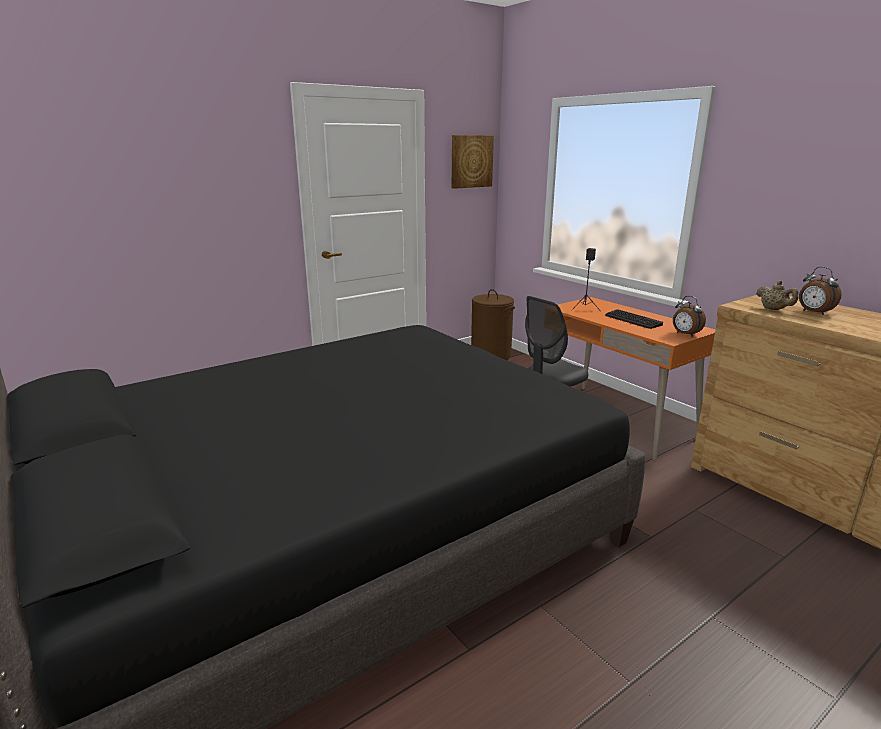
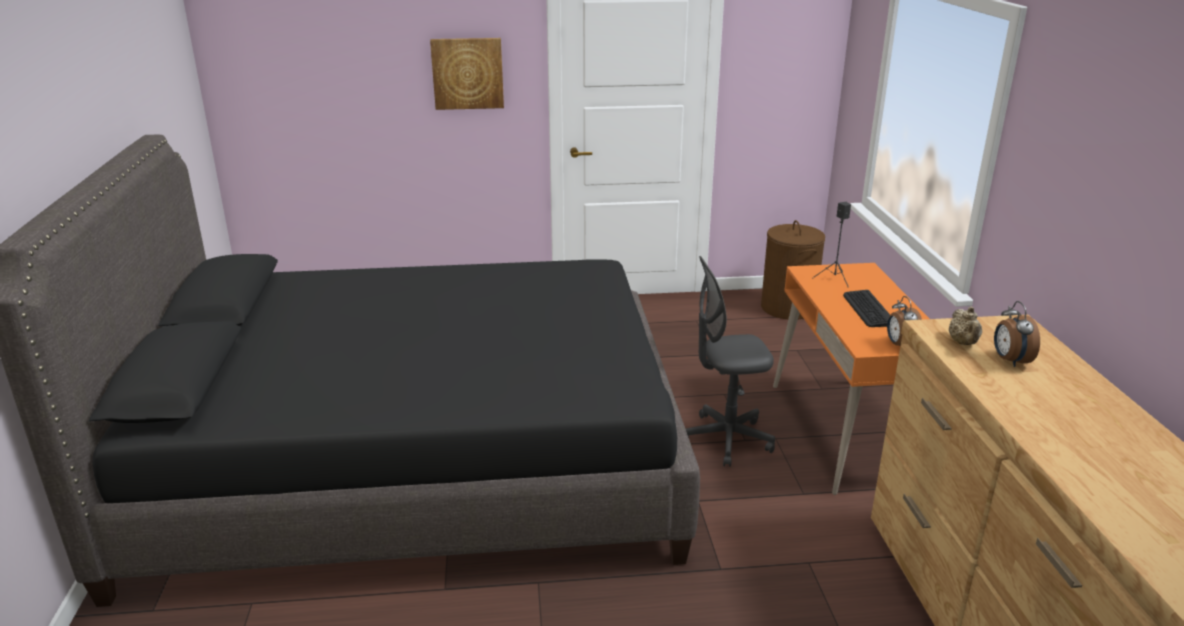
camera: 30 degrees right, 5 degrees up
picture [452,135,494,189] -> picture moved to [430,38,504,110]

